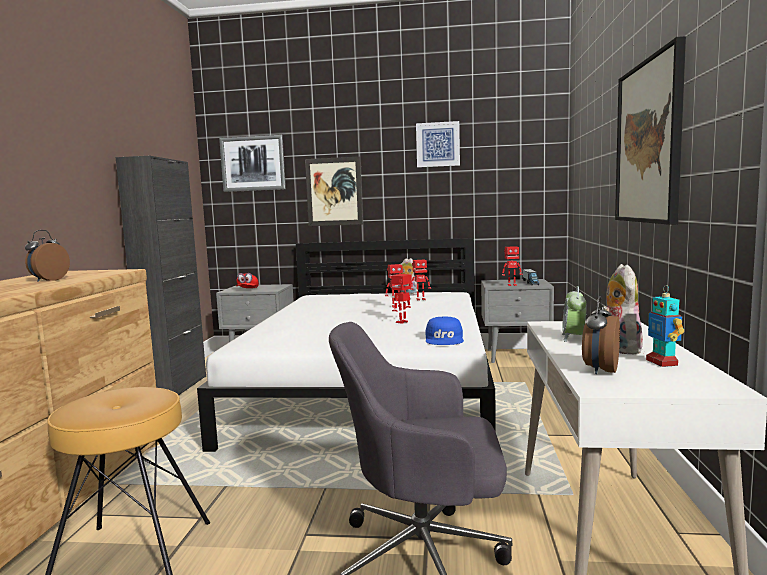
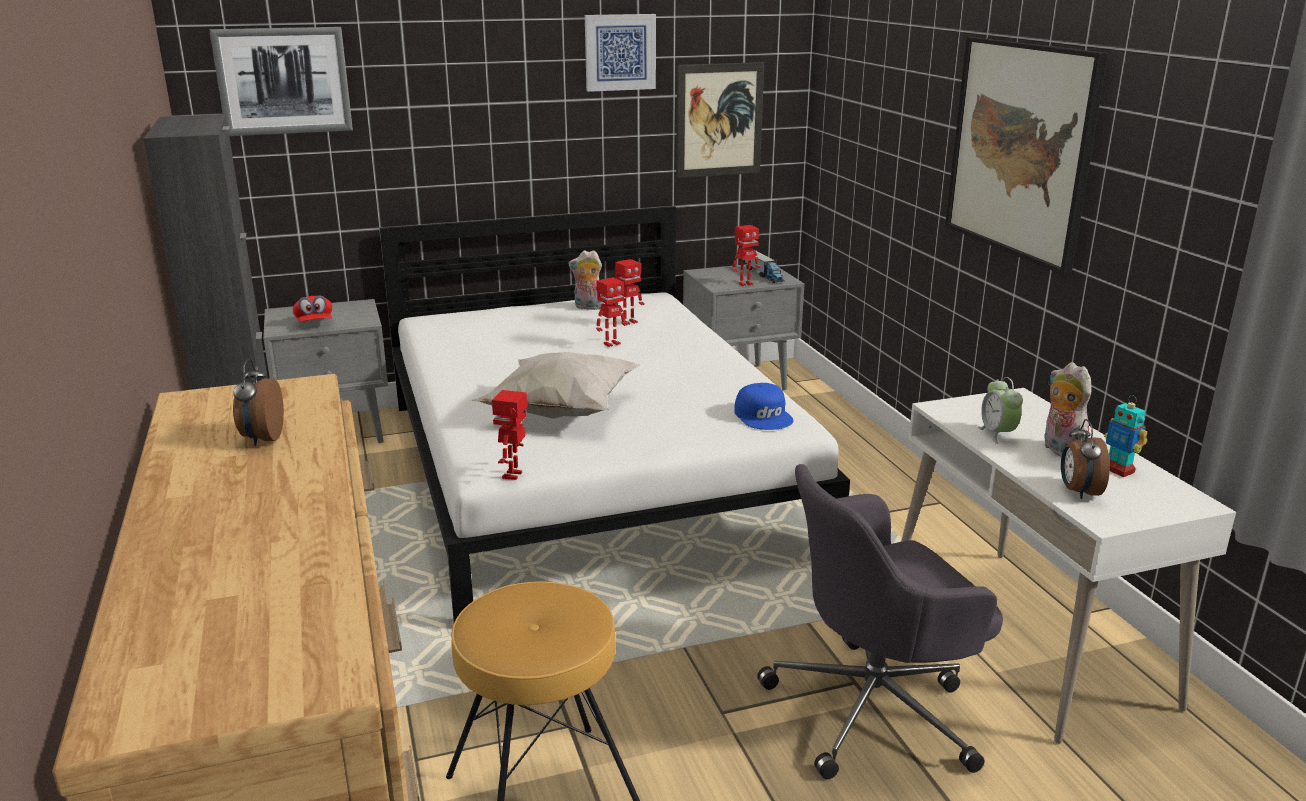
camera: 25 degrees left, 15 degrees up
picture [305,157,363,226] -> picture moved to [676,62,764,178]
toy robot [391,274,412,324] -> toy robot moved to [492,390,527,480]
none -> white pillow [472,352,640,419]

